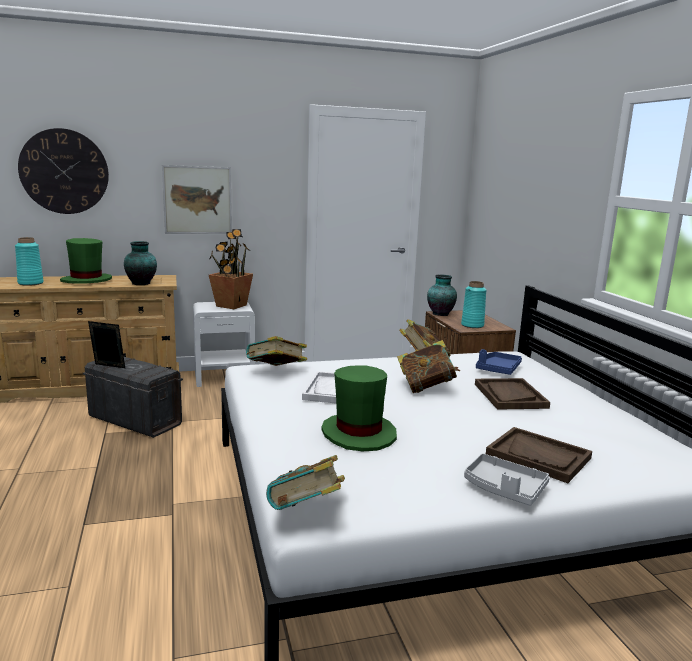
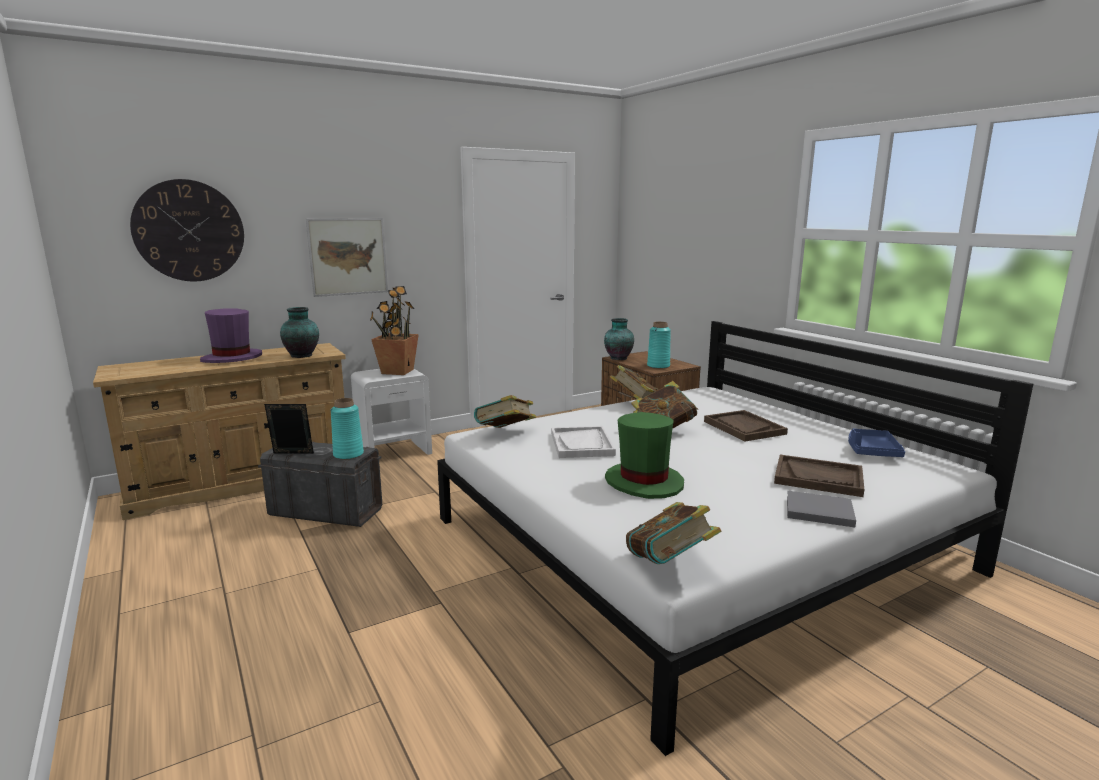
camera: 15 degrees left, 0 degrees up
turquoise vase [15,237,44,286] -> turquoise vase moved to [330,398,364,460]
green hat [60,238,112,284] -> purple hat [200,309,262,363]
grey tray [464,453,550,506] -> grey book [787,491,856,527]
blue tray [476,349,522,375] -> blue tray moved to [848,428,905,457]

